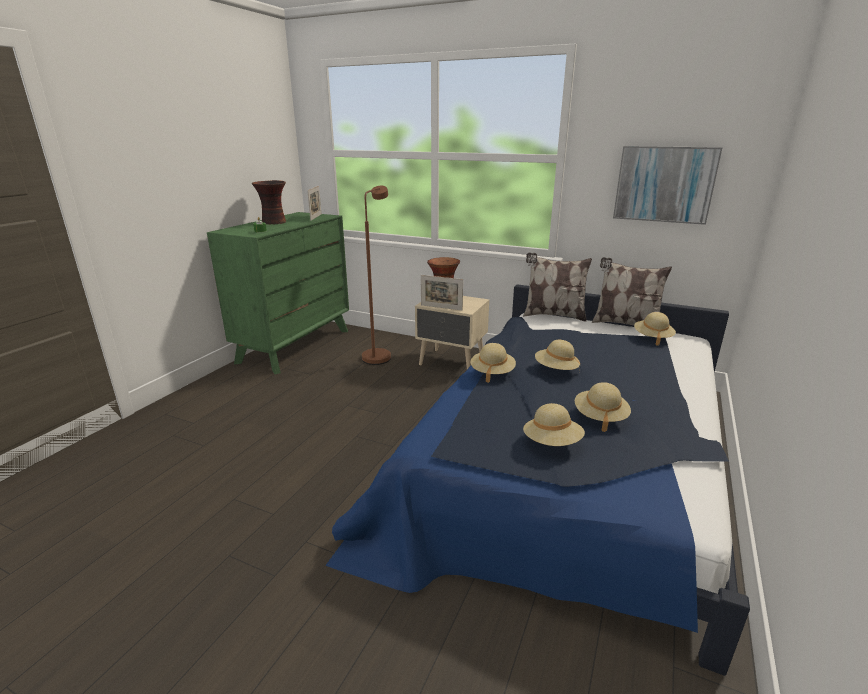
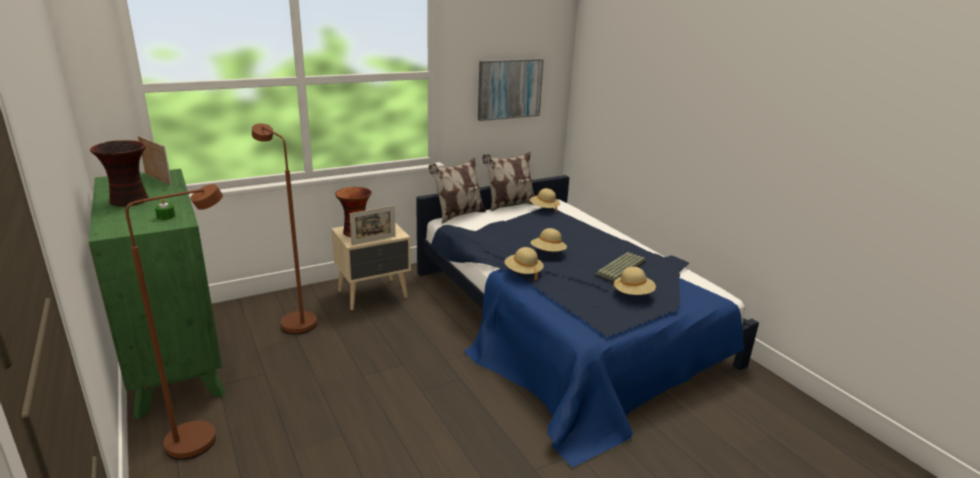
camera: 55 degrees left, 0 degrees up
beige hat [575,382,631,432] -> keyboard [594,252,646,282]
none -> brown floor lamp [125,184,223,460]

